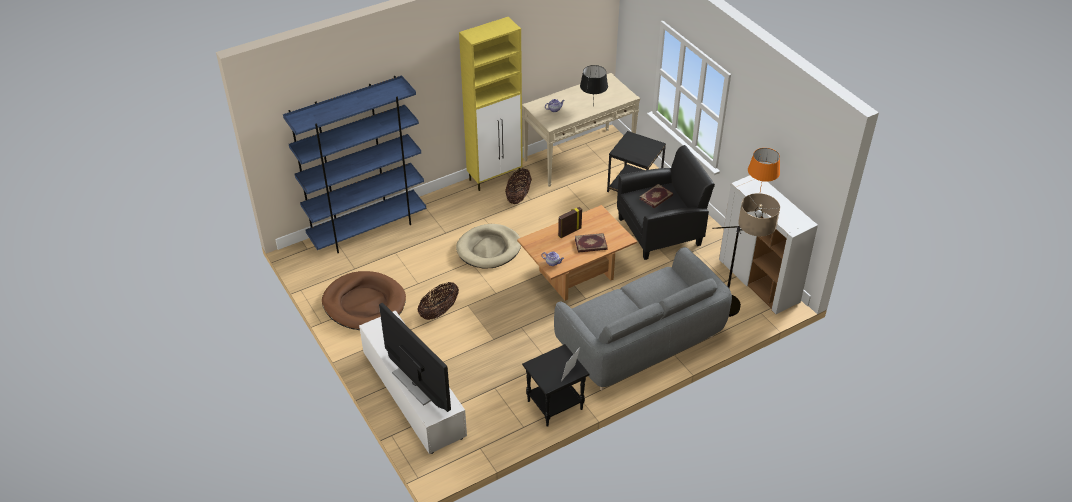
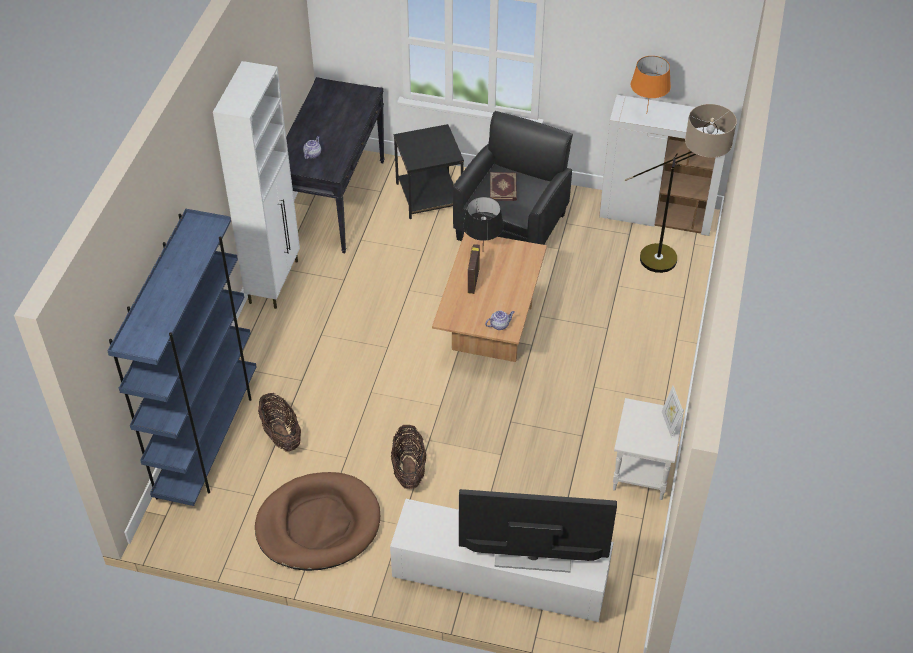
camera: 45 degrees left, 5 degrees up
beige dog bed [456,224,521,268] -> none
yellow cabinet [459,17,523,191] -> white cabinet [213,61,300,309]
basket [505,168,532,204] -> basket moved to [258,393,301,452]
beige console table [522,73,640,187] -> black console table [286,77,385,253]
black side table [522,344,590,427] -> white side table [613,398,684,500]
grey sofa [554,247,732,391] -> none
book [575,233,608,253] -> none
black table lamp [580,65,608,103] -> black table lamp moved to [463,197,504,241]

